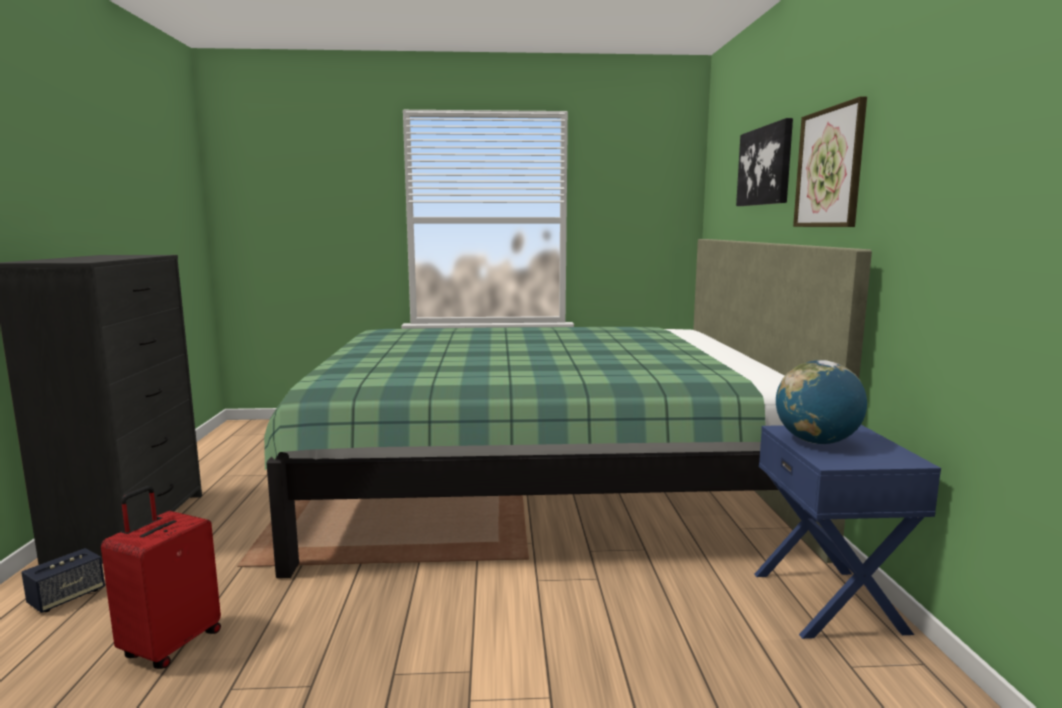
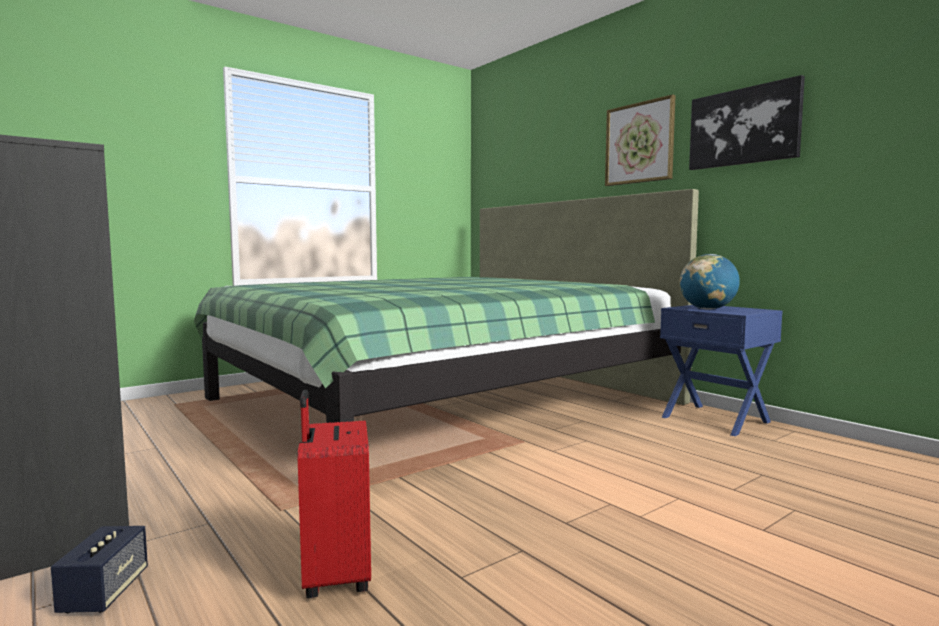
camera: 35 degrees left, 5 degrees down
picture [736,118,793,206] -> picture moved to [689,75,805,170]

